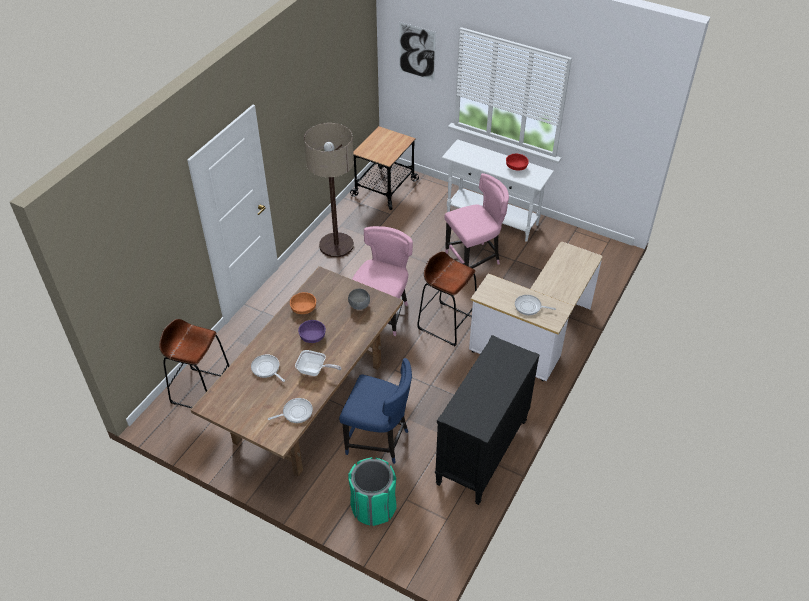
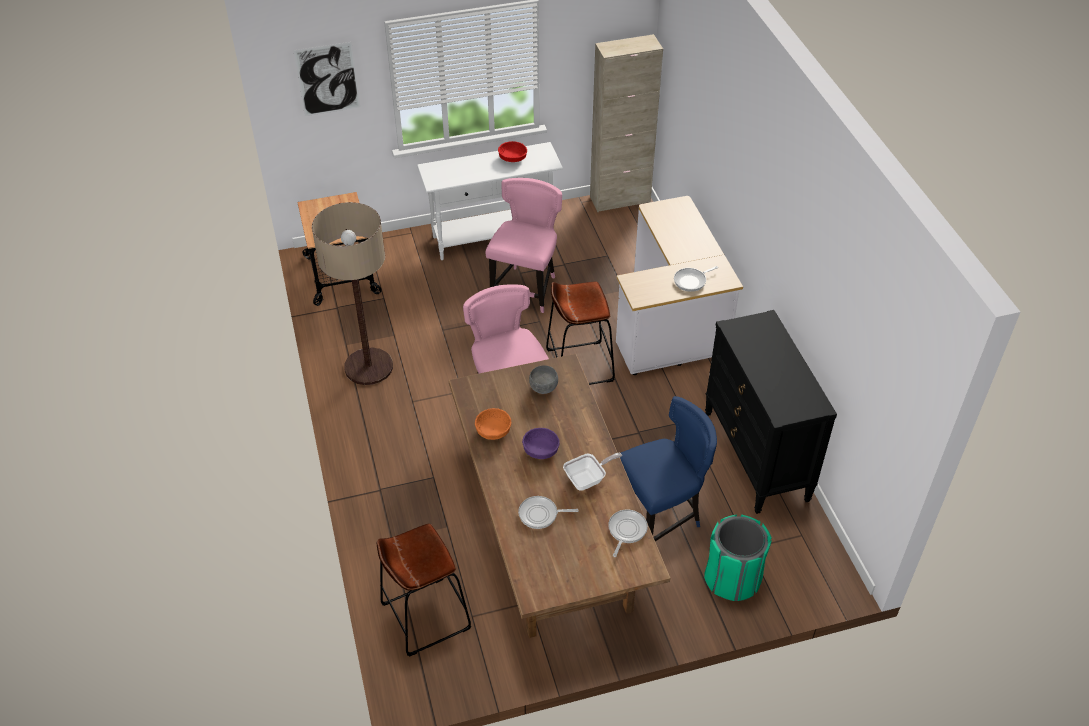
camera: 45 degrees left, 0 degrees up
none -> beige cabinet [590,34,663,212]

